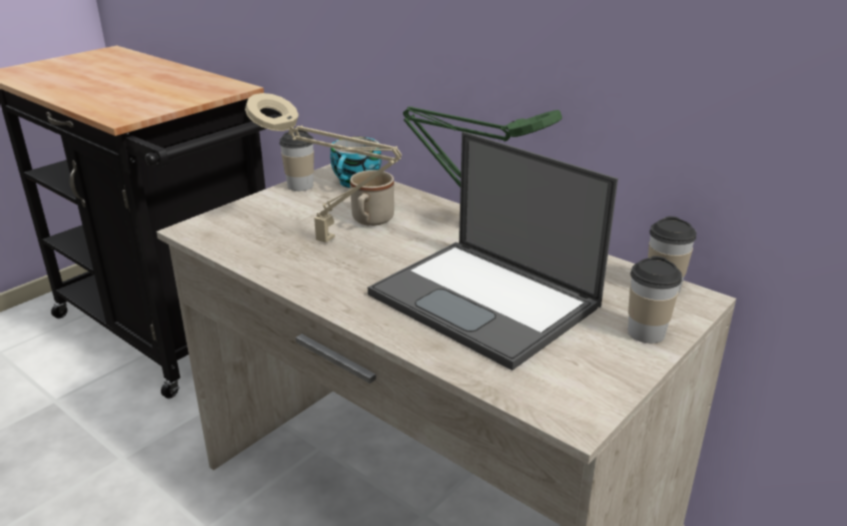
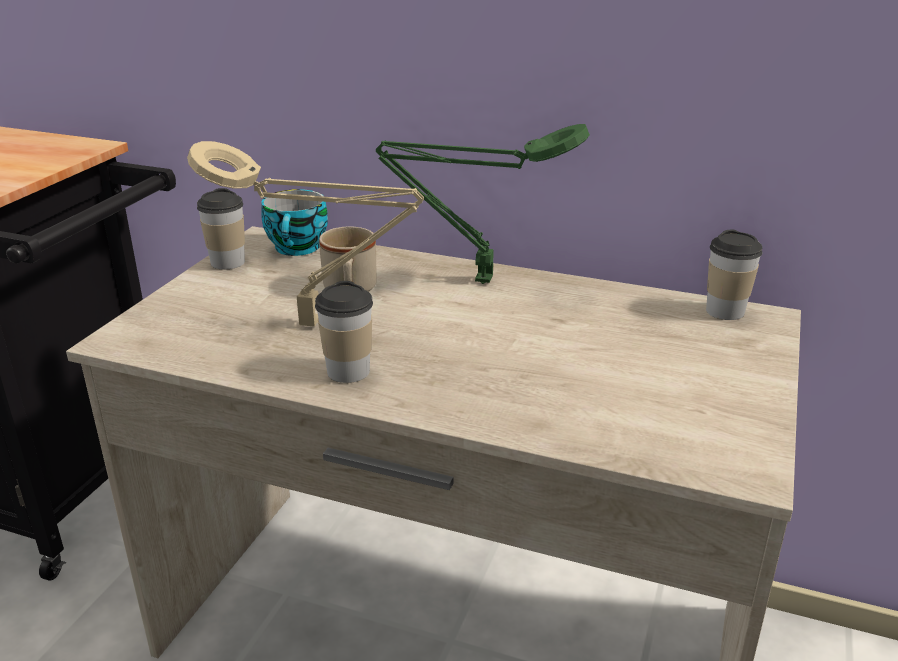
camera: 20 degrees left, 0 degrees up
laptop [368,132,618,370] -> none
cup [628,256,682,343] -> cup moved to [315,281,373,383]

